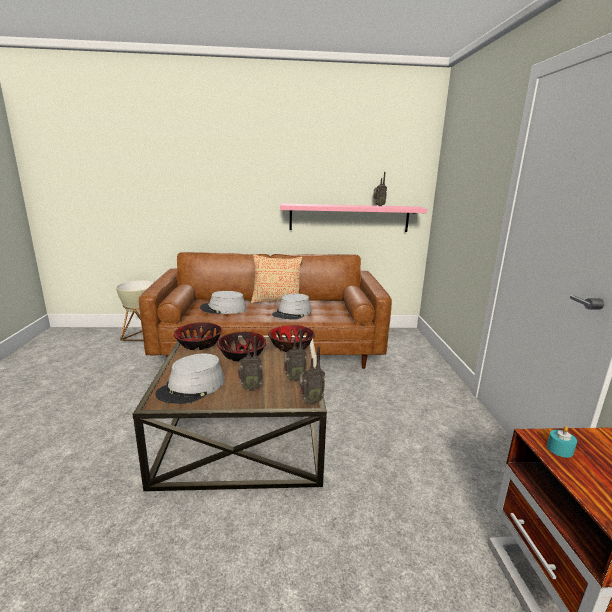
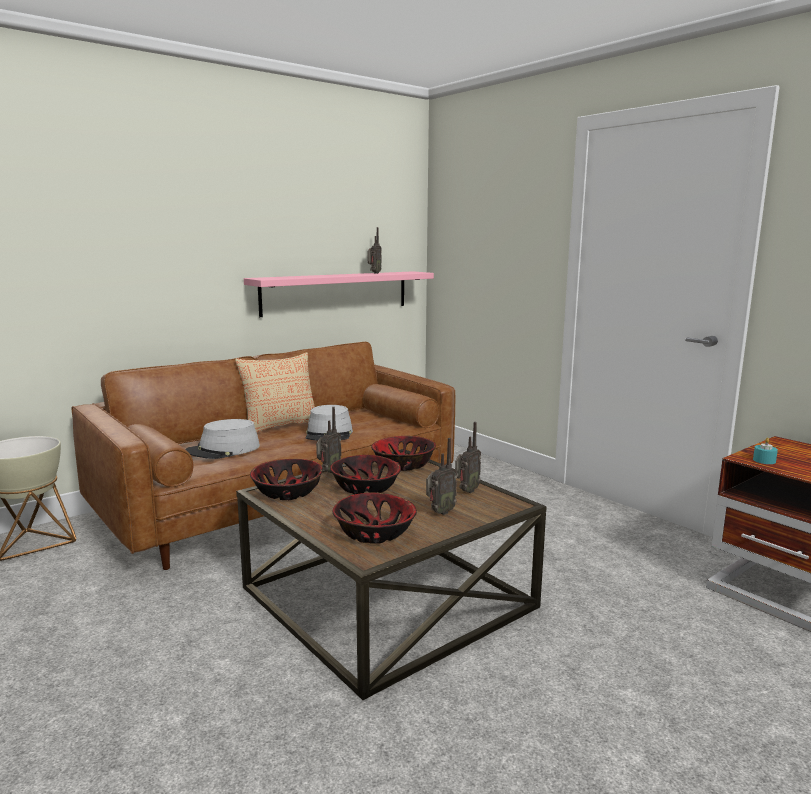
camera: 35 degrees left, 5 degrees down
grey hat [155,354,224,404] -> bowl [333,492,417,544]
radio [299,346,325,405] -> radio moved to [316,407,341,473]

